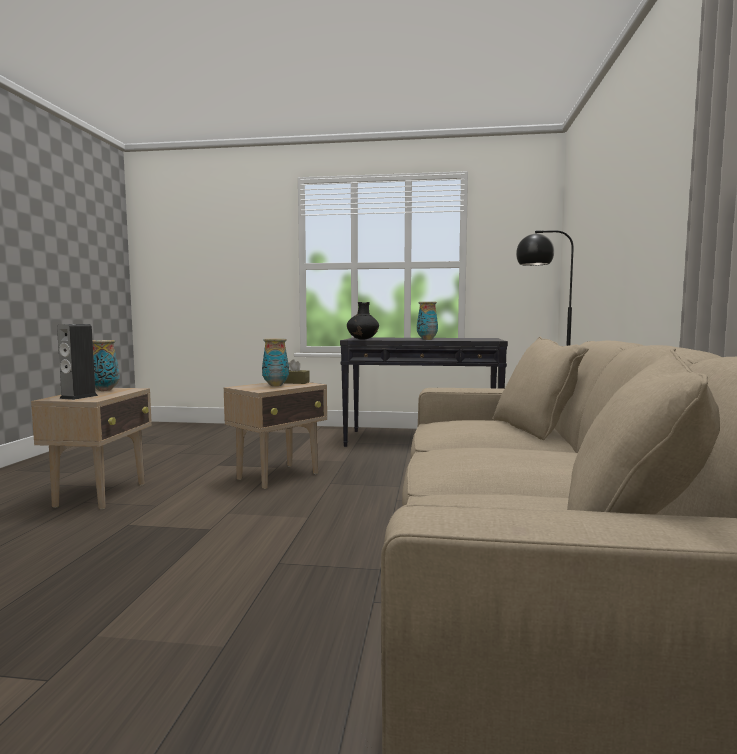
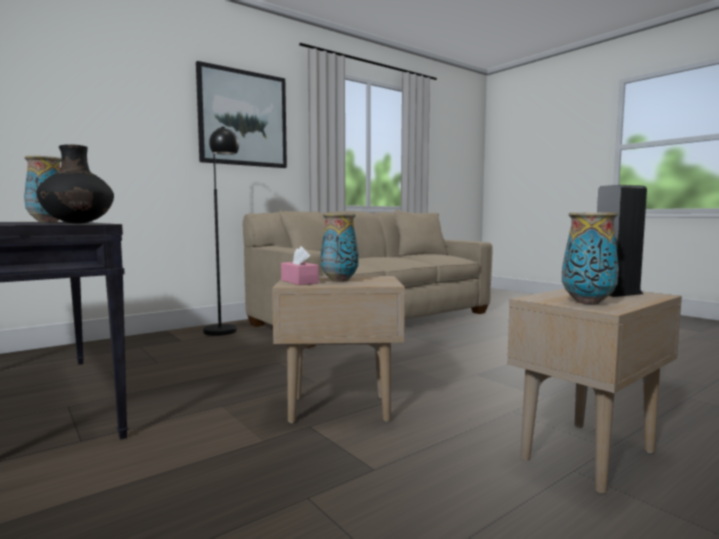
camera: 135 degrees left, 0 degrees up
brown tissue box [284,359,310,384] -> pink tissue box [281,246,319,285]
none -> picture [196,61,287,168]

